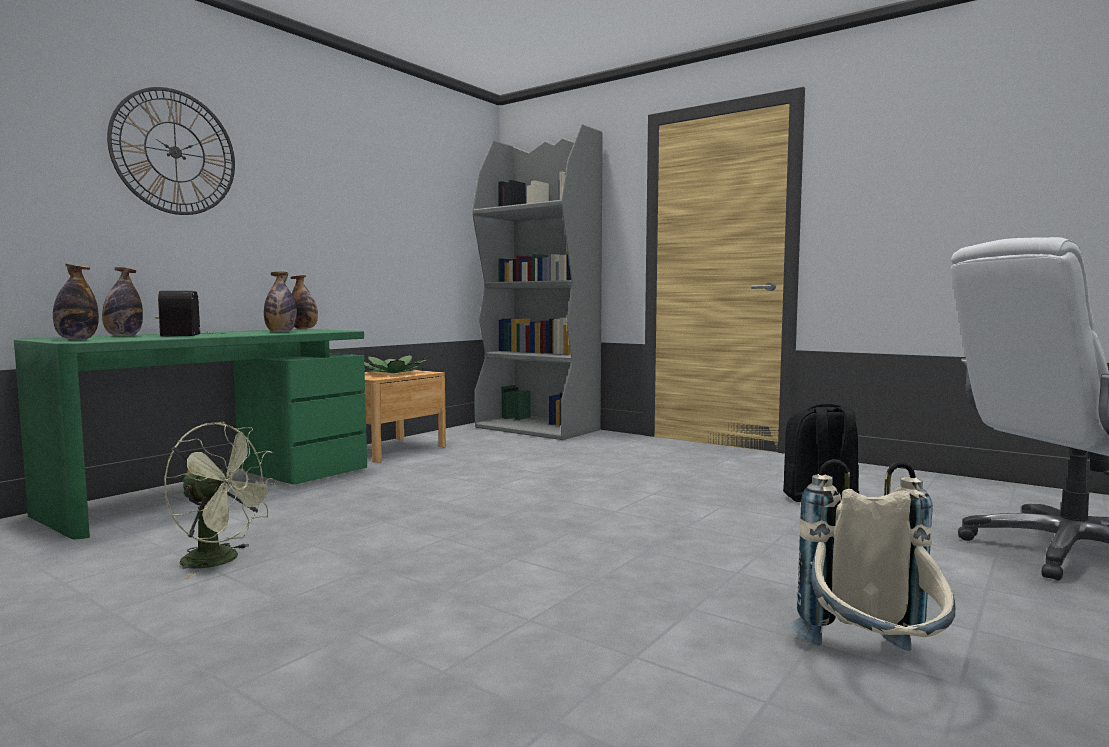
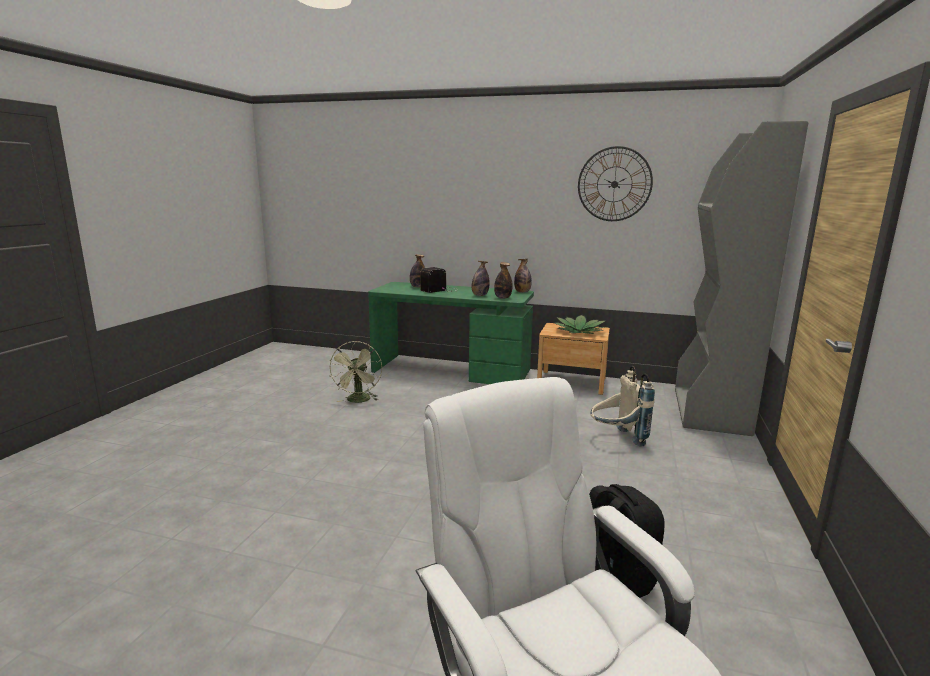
camera: 70 degrees right, 10 degrees up
bottle [53,264,99,340] -> bottle moved to [494,262,513,299]
wall clock [107,87,235,215] -> wall clock moved to [578,146,653,221]
beige backpack [790,459,955,651] -> beige backpack moved to [590,366,655,446]

